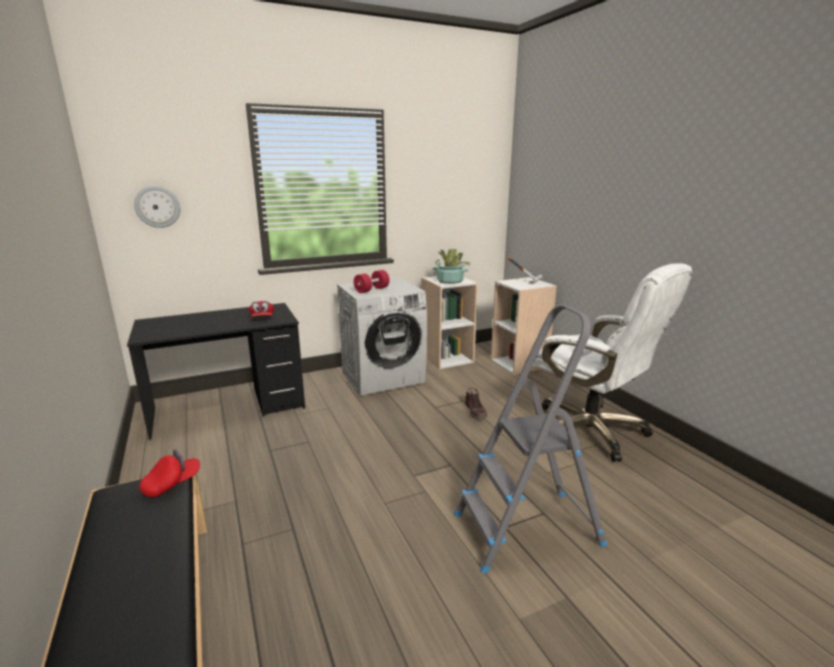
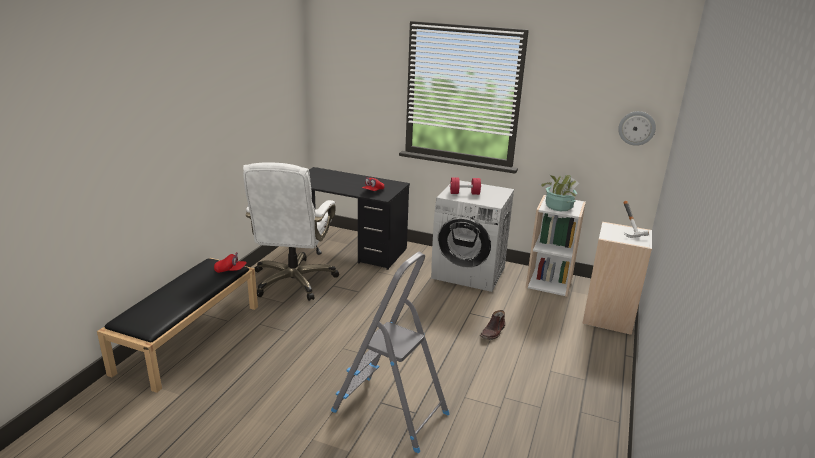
camera: 45 degrees right, 5 degrees up
wall clock [134,186,180,228] -> wall clock moved to [618,111,656,146]
white office chair [533,263,692,462] -> white office chair moved to [243,162,339,301]

